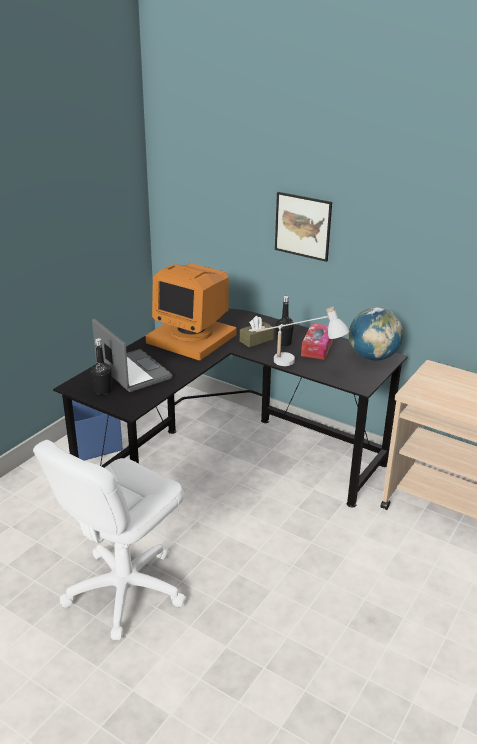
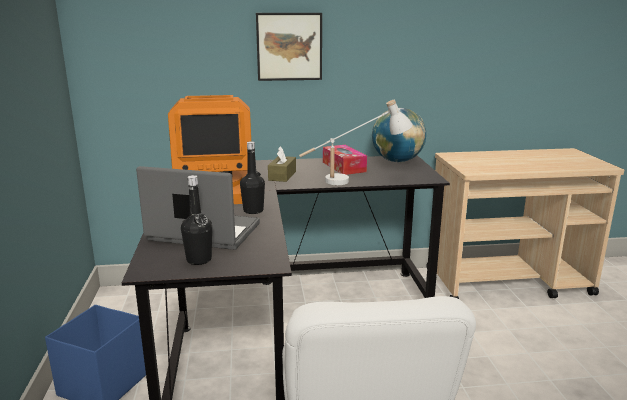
camera: 40 degrees left, 10 degrees down
black bottle [276,296,294,347] -> black bottle moved to [240,141,265,214]

